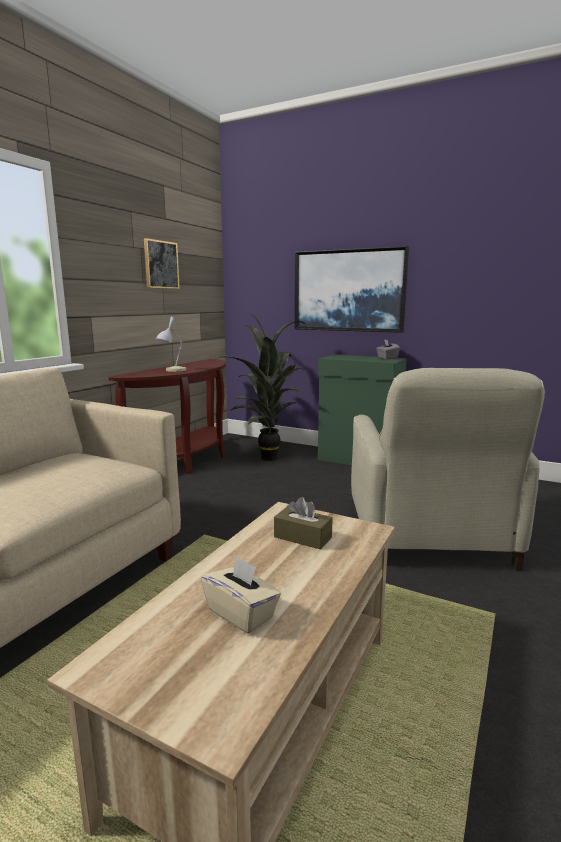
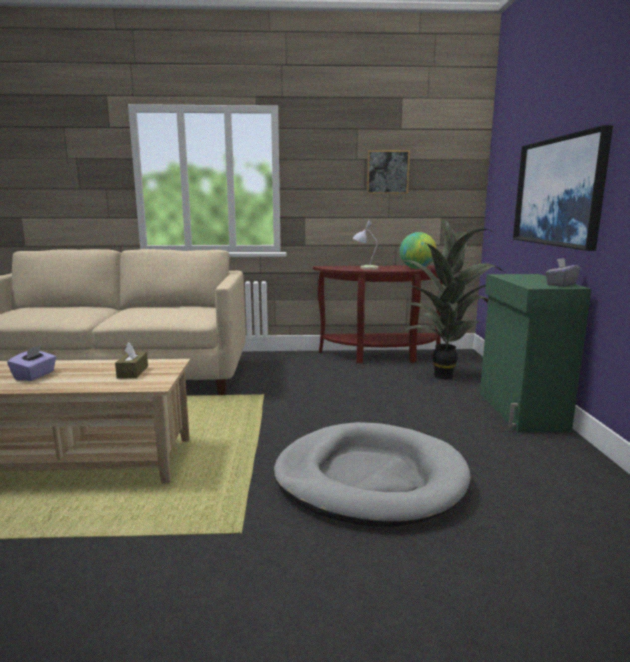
camera: 60 degrees right, 0 degrees up
beige tissue box [201,555,281,634] -> purple tissue box [7,345,57,381]
beige armchair [351,368,545,571] -> grey dog bed [274,422,471,526]
none -> globe [400,232,437,269]

